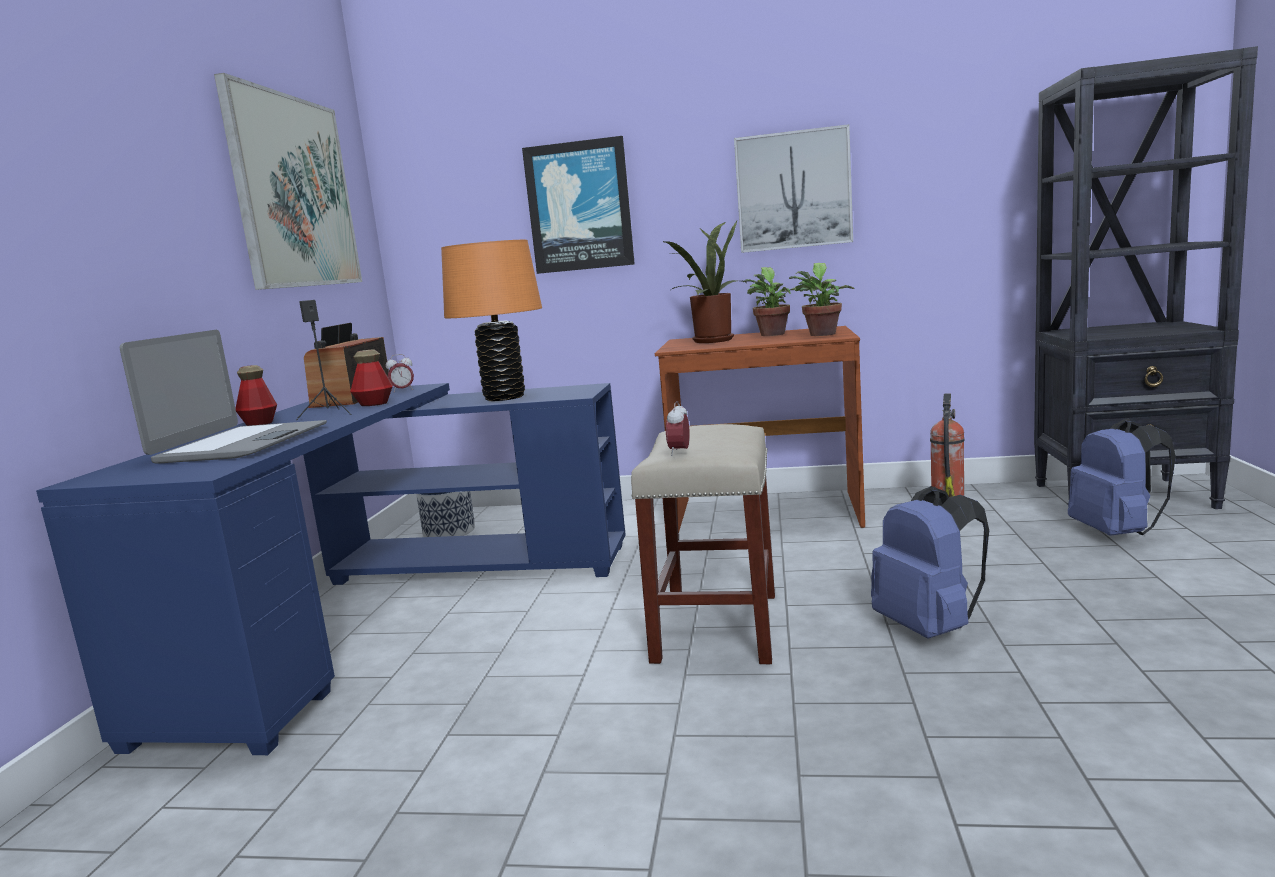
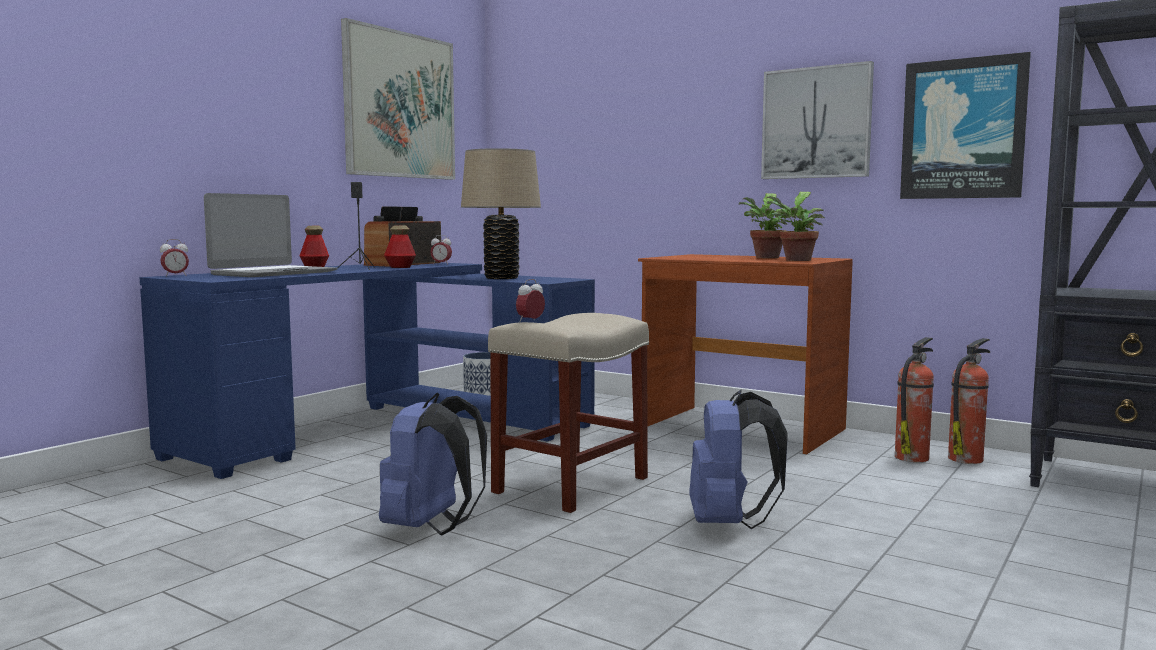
camera: 25 degrees right, 5 degrees down
orange table lamp [441,240,542,401] -> beige table lamp [461,148,541,279]
picture [522,136,635,274] -> picture moved to [900,52,1031,199]
potted plant [662,221,747,343] -> none
blue backpack [1068,418,1176,536] -> blue backpack moved to [379,393,487,536]
none -> alarm clock [160,239,189,277]
none -> fire extinguisher [948,338,990,464]

